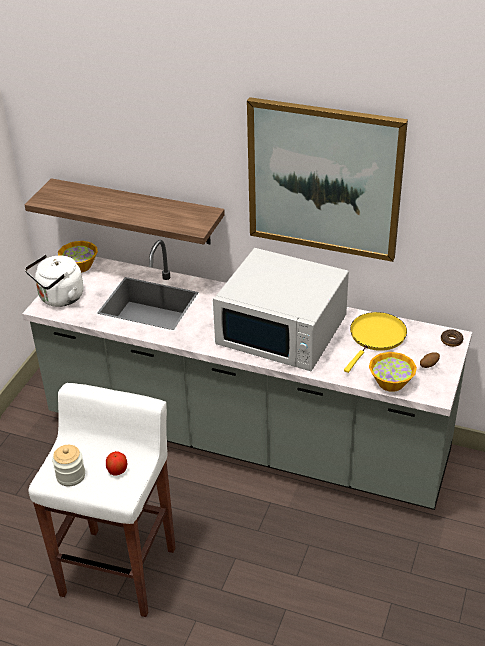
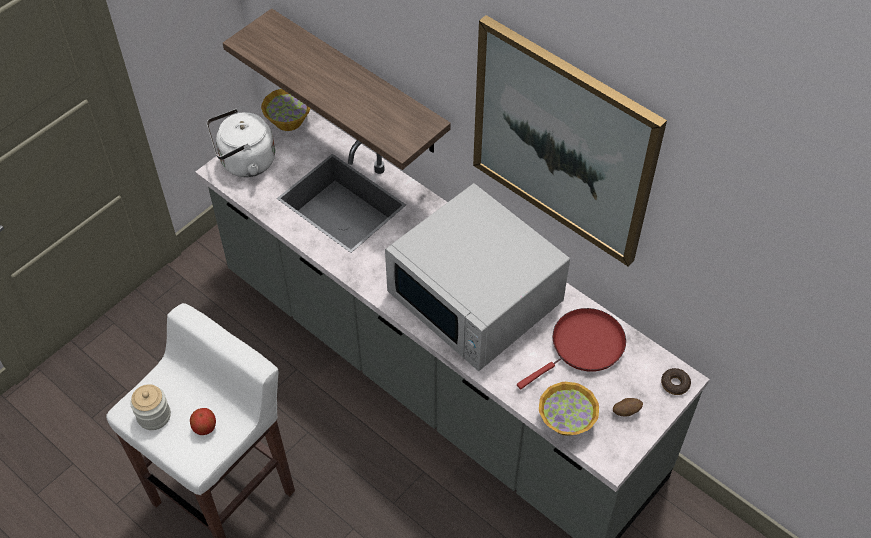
camera: 20 degrees right, 15 degrees up
yellow frying pan [344,312,407,373] -> red frying pan [517,308,626,389]

